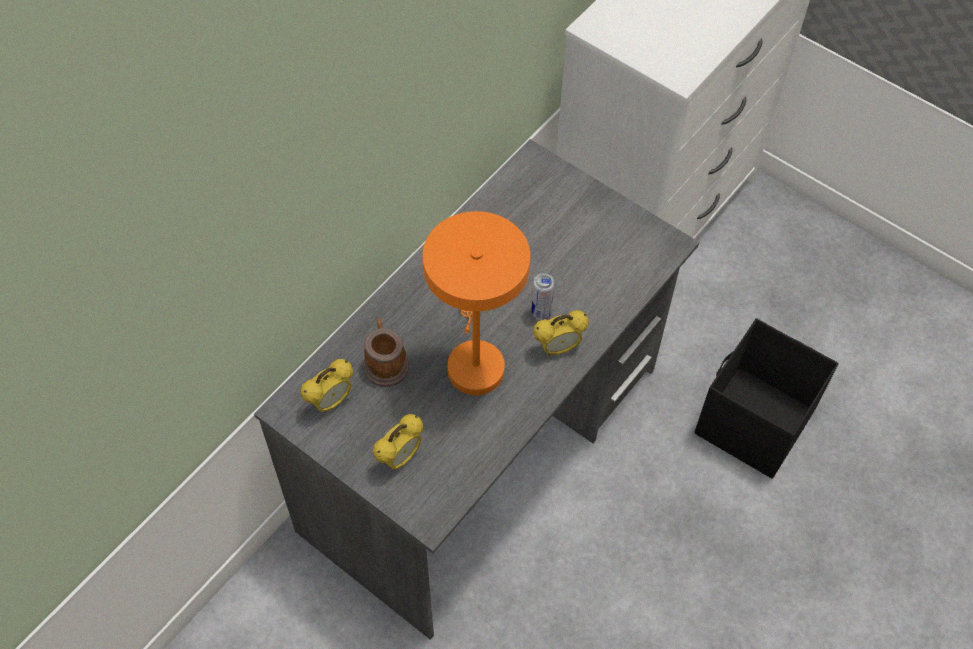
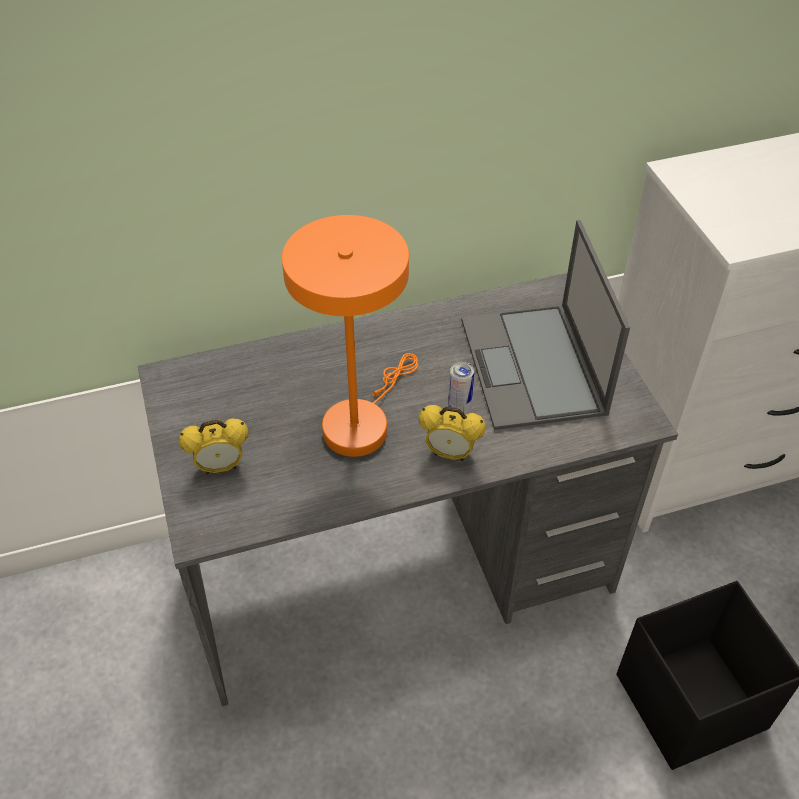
camera: 35 degrees right, 10 degrees down
alarm clock [300,359,353,413] -> none
mug [364,318,409,387] -> none
none -> laptop [461,220,630,430]

